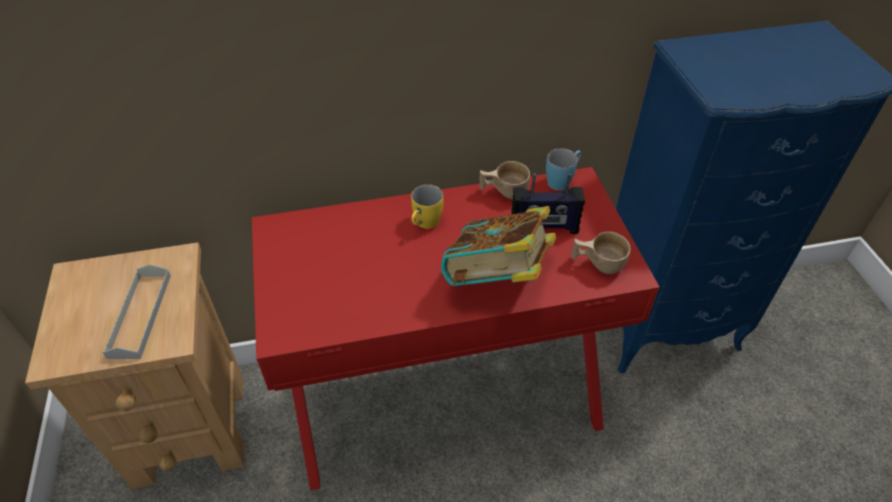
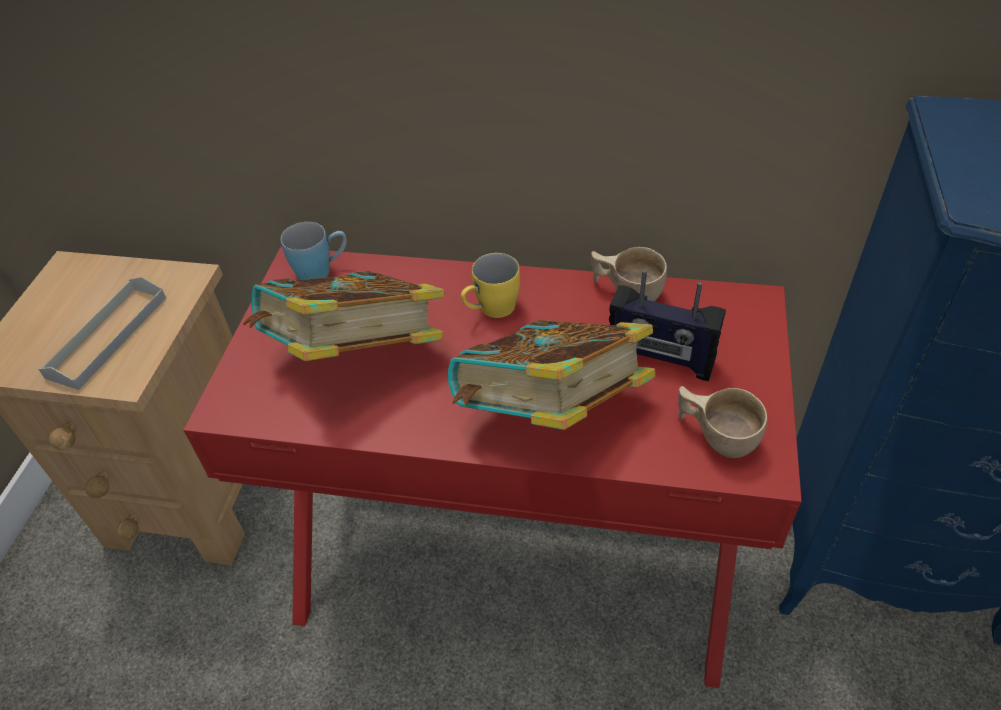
camera: 25 degrees right, 0 degrees up
blue mug [546,148,582,190] -> blue mug moved to [281,222,347,280]
none -> book [243,271,444,361]

